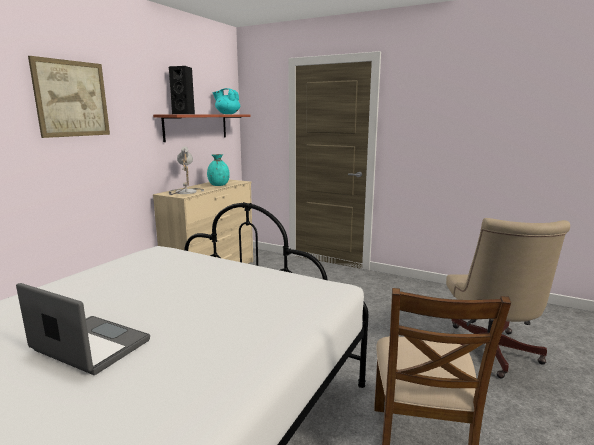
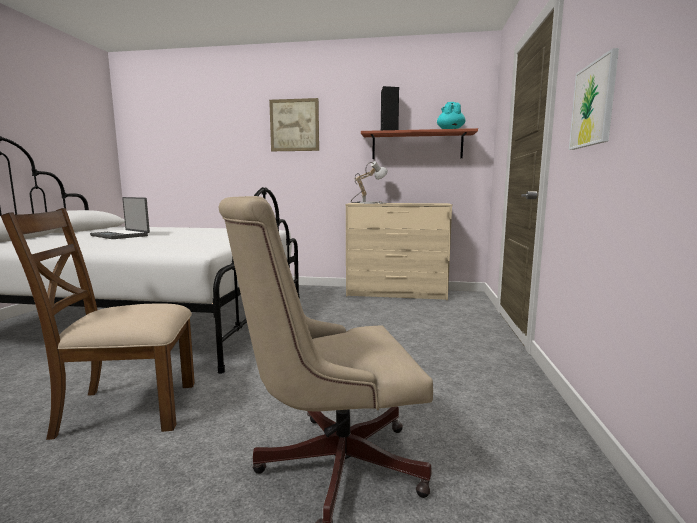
camera: 70 degrees right, 5 degrees down
laptop [16,283,150,375] -> laptop turned 120 degrees clockwise [90,197,150,239]
turquoise vase [207,154,230,186] -> none
none -> picture [569,48,619,150]

